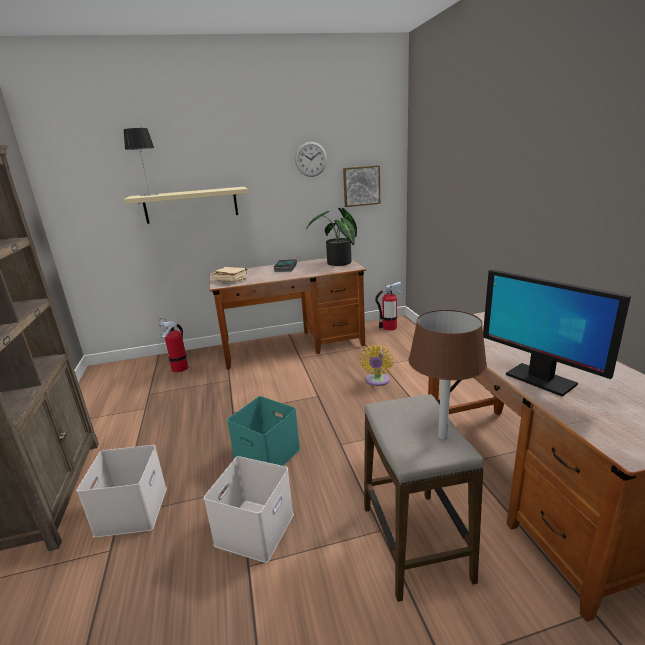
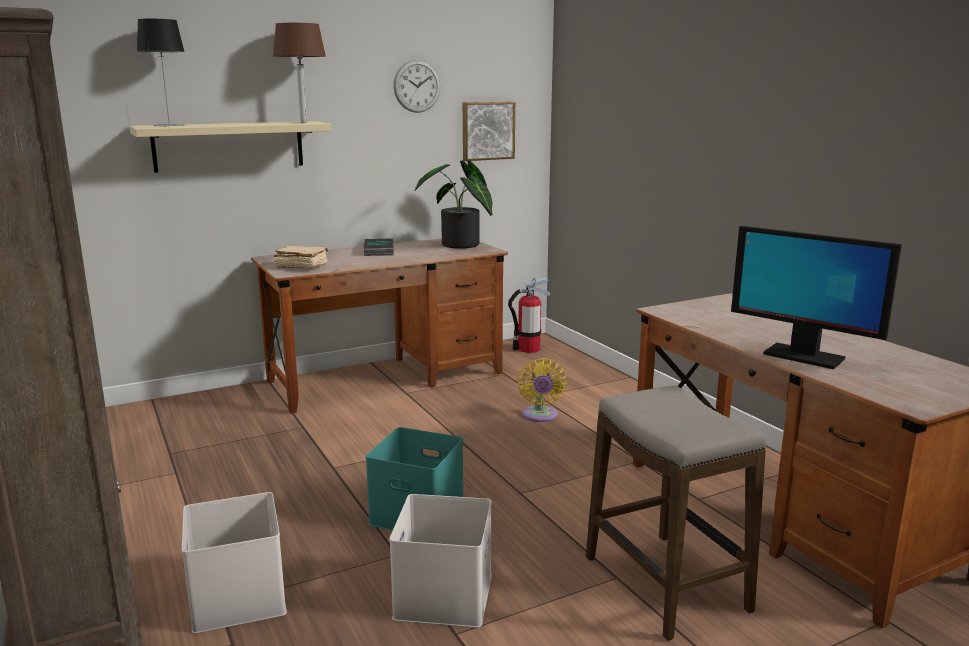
camera: 15 degrees left, 5 degrees down
fire extinguisher [159,318,188,373] -> none
brown table lamp [409,310,487,440] -> brown table lamp moved to [273,23,326,123]

